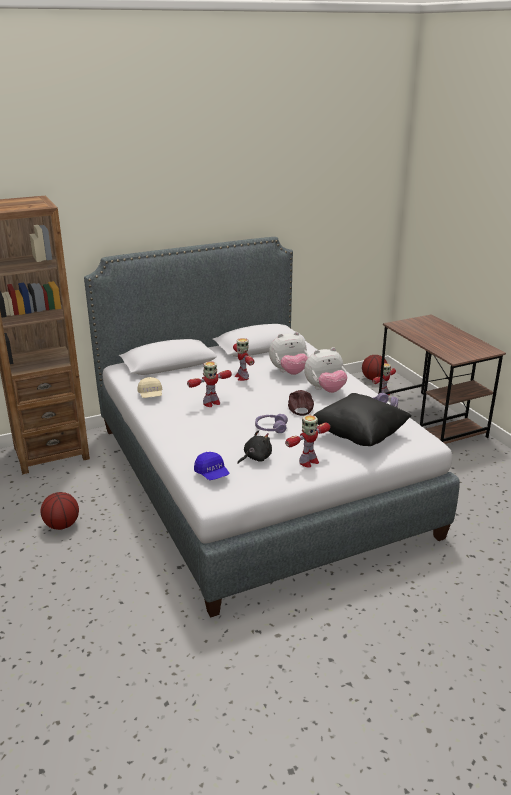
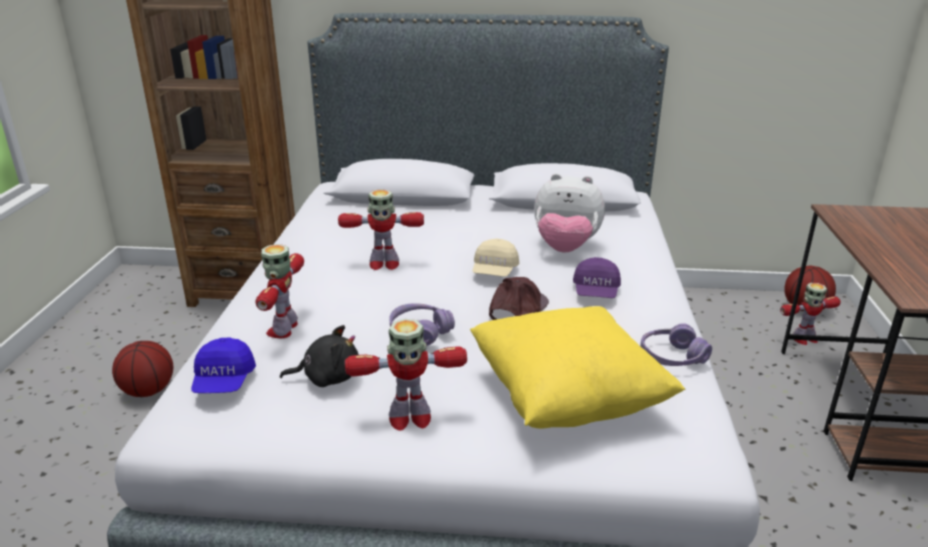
camera: 30 degrees right, 0 degrees up
beige cap [137,377,163,398] -> beige cap moved to [473,239,519,277]
toy robot [233,338,254,381] -> toy robot moved to [256,244,304,338]
plush toy [304,347,347,393] -> purple cap [573,257,621,298]
black pillow [313,393,412,446] -> yellow pillow [470,306,685,429]

